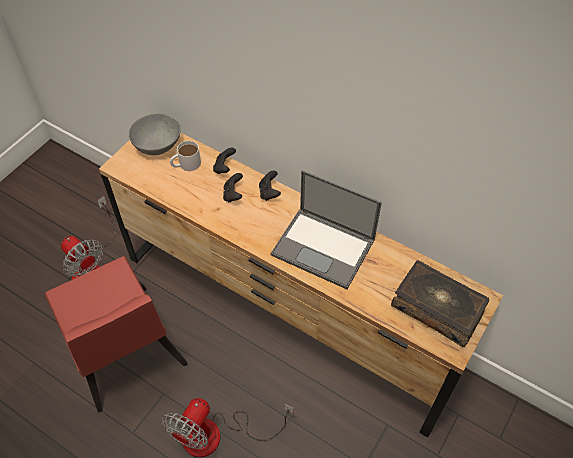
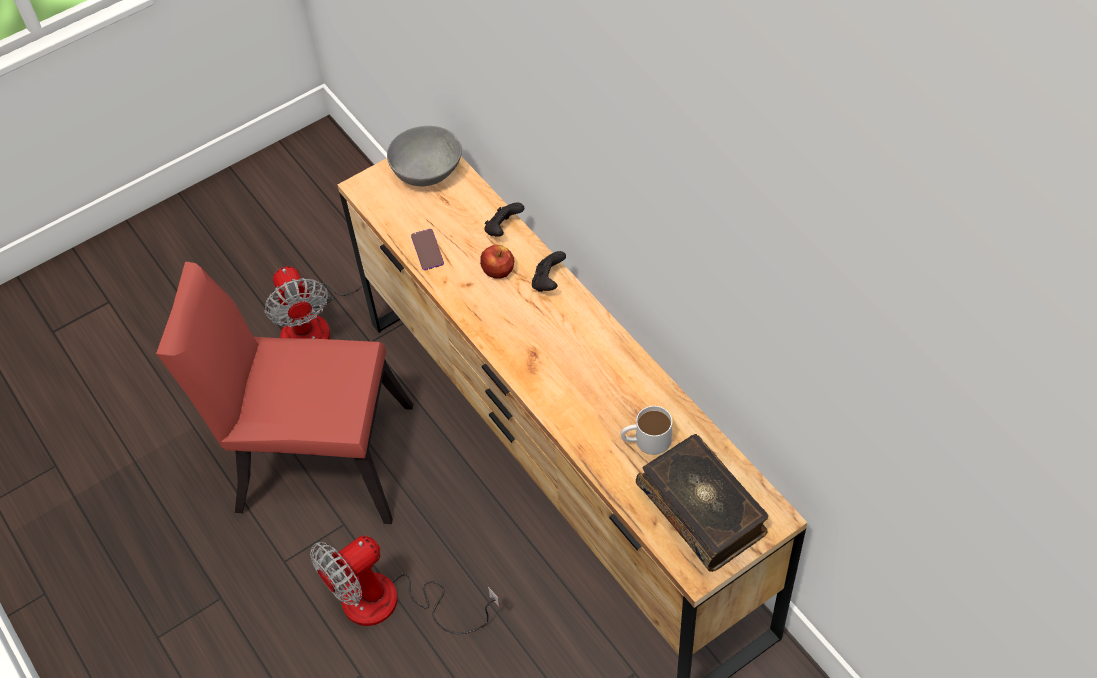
camera: 25 degrees right, 0 degrees up
red chair [45,256,188,413] -> red chair turned 105 degrees clockwise [156,262,413,524]
white mug [170,141,201,171] -> white mug moved to [621,406,672,455]
black game controller [223,173,243,202] -> apple [480,245,514,279]
laptop [271,170,382,289] -> none
none -> phone [411,229,444,270]

